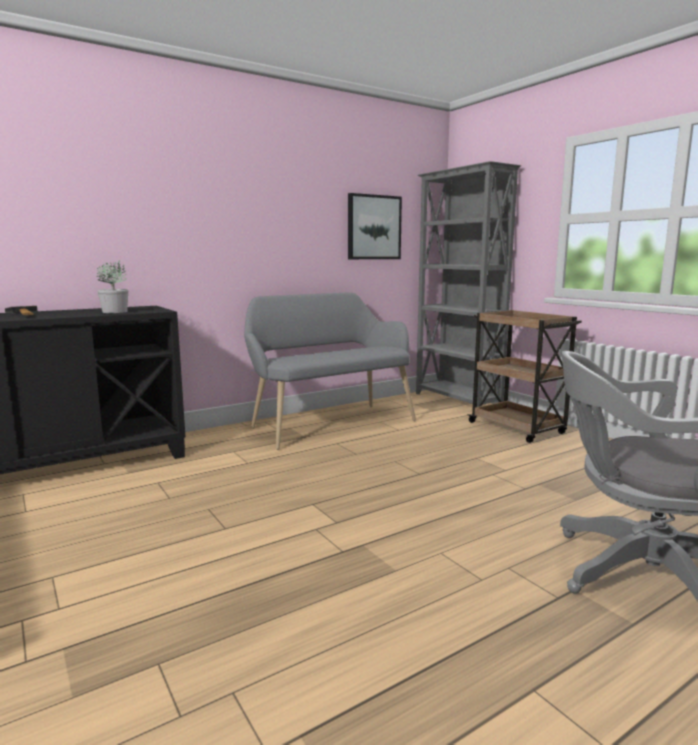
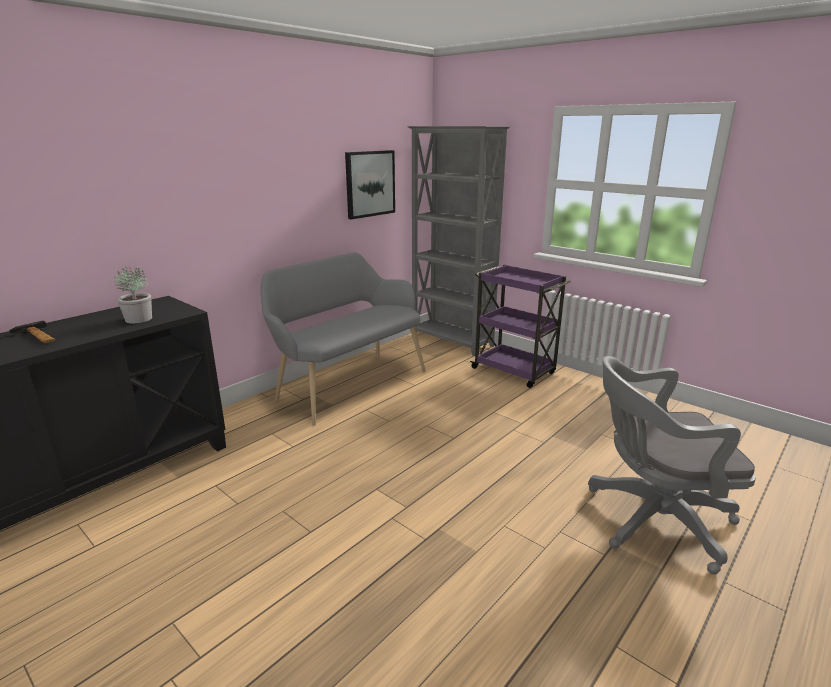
camera: 15 degrees left, 10 degrees up
brown cart [467,310,582,443] -> purple cart [470,265,571,388]

